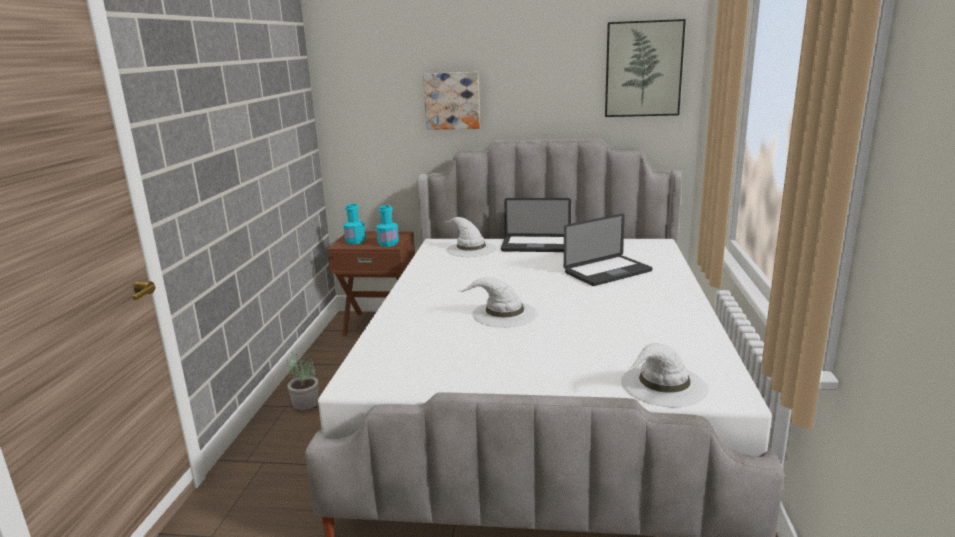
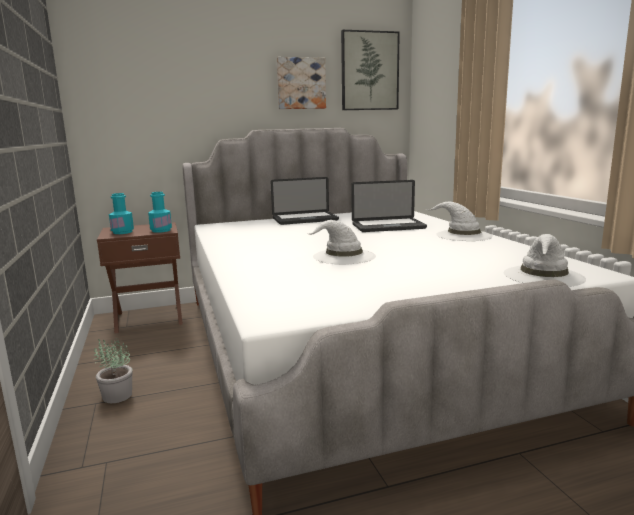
camera: 25 degrees left, 5 degrees down
picture [423,72,480,130] -> picture moved to [277,57,326,109]
white hat [445,217,496,257] -> white hat moved to [426,202,493,241]
laptop [564,213,653,286] -> laptop turned 45 degrees clockwise [351,180,427,232]

